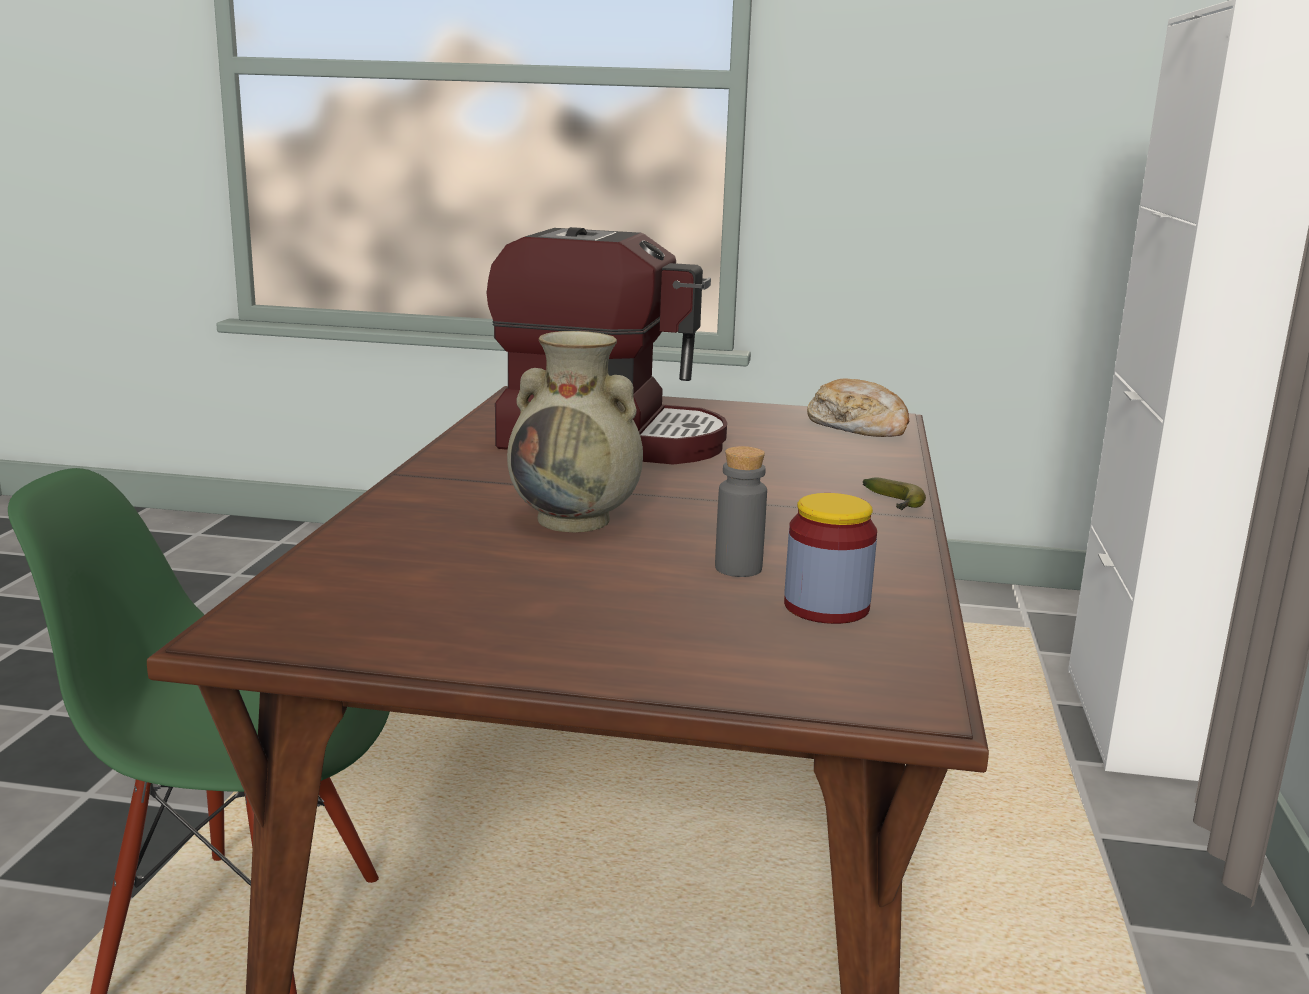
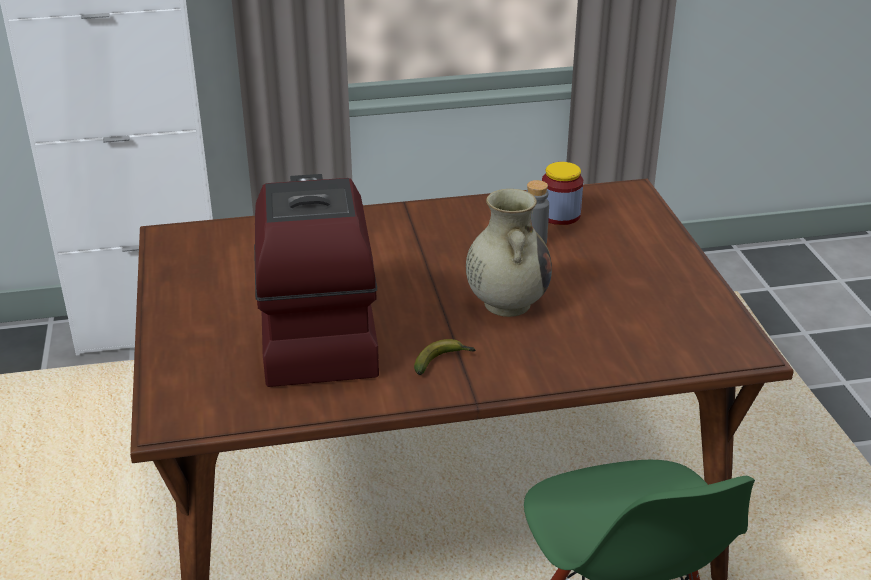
camera: 110 degrees left, 15 degrees up
bread [807,379,909,437] -> none
banana [863,477,926,510] -> banana moved to [414,339,475,375]

